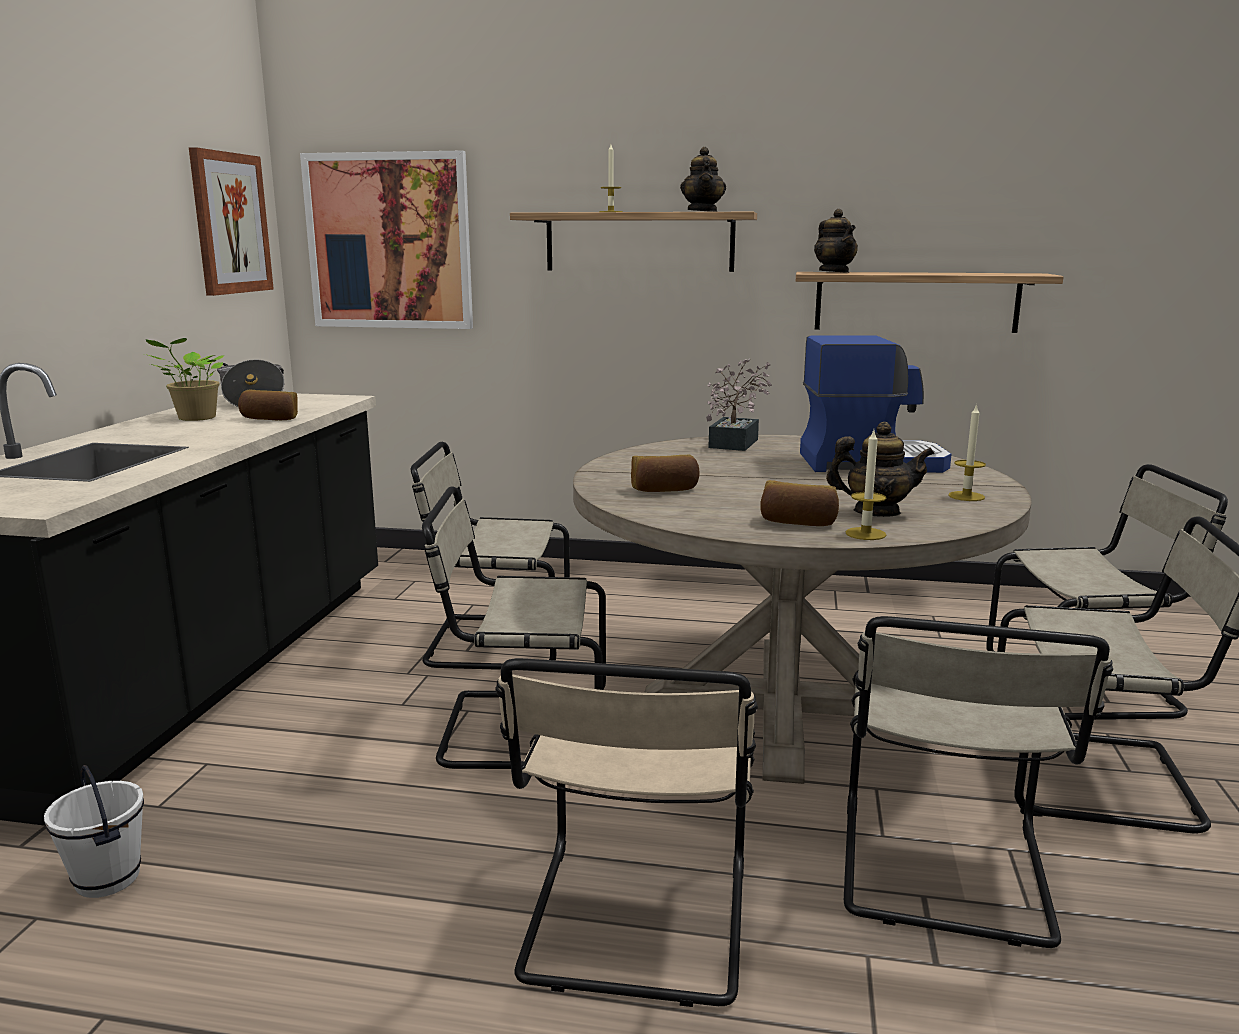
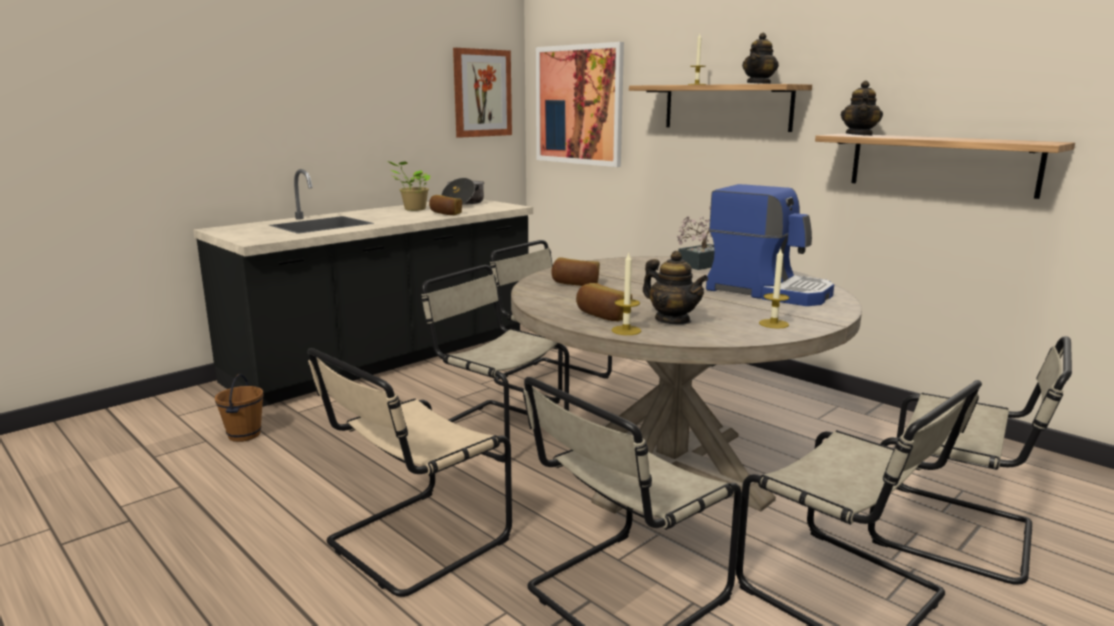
camera: 35 degrees right, 0 degrees up
white bucket [44,765,144,898] -> brown bucket [215,374,264,442]

